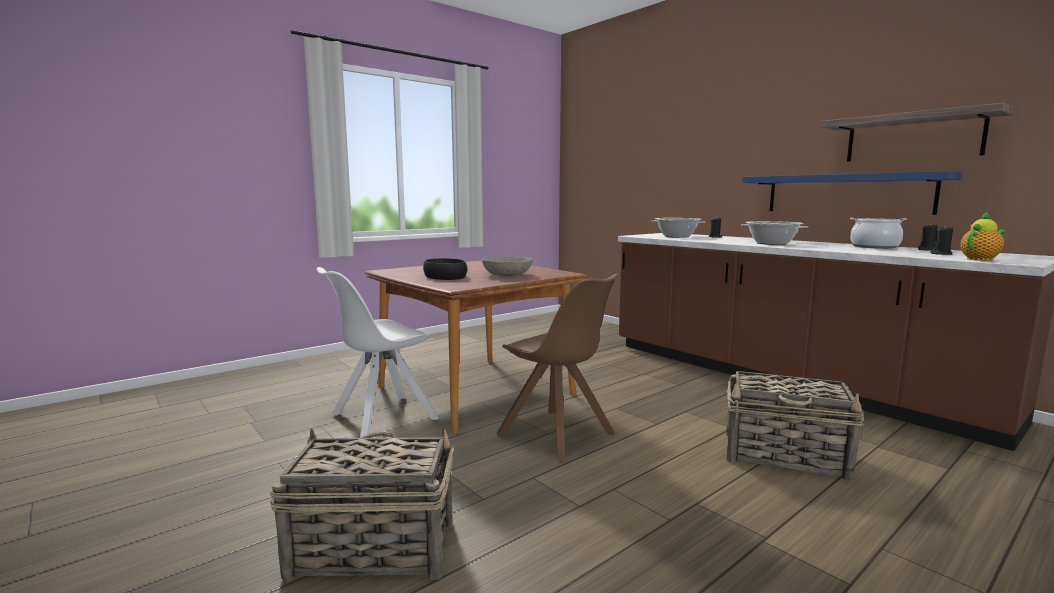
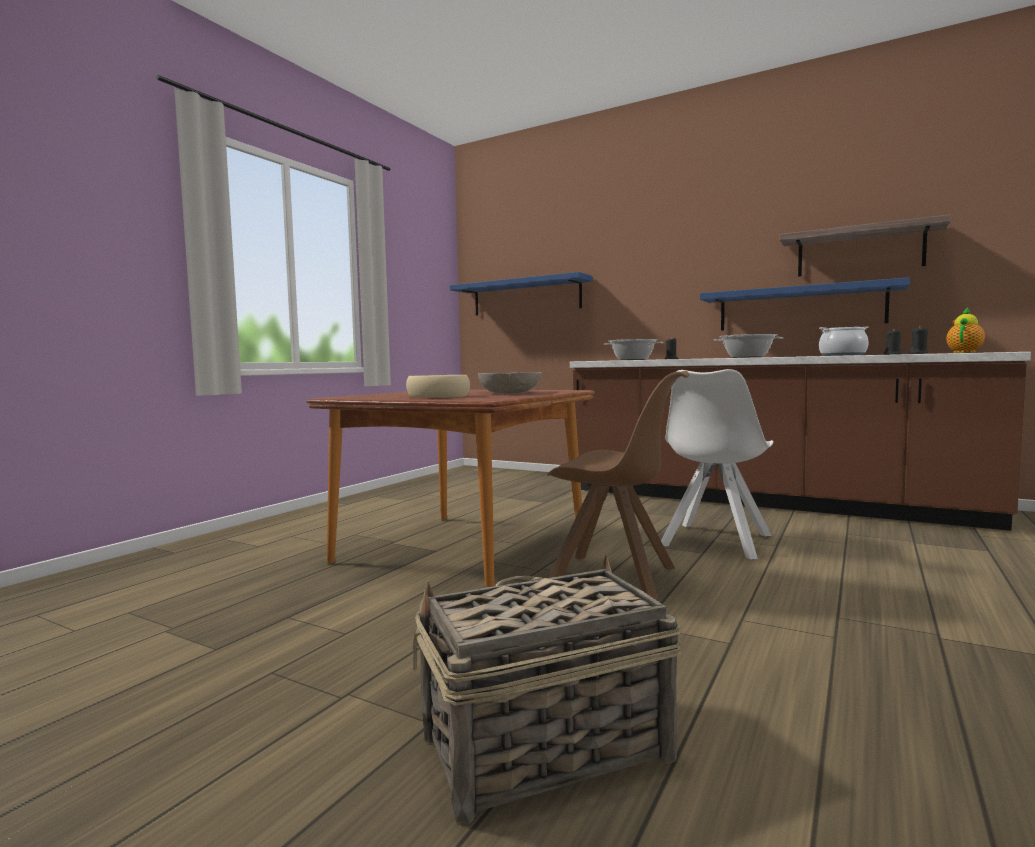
camera: 20 degrees left, 5 degrees down
white chair [316,267,439,438] -> white chair moved to [661,369,773,560]
black bowl [423,258,467,280] -> beige bowl [406,375,470,398]
basket [726,371,864,481] -> none
none -> blue shelf [450,272,593,316]

